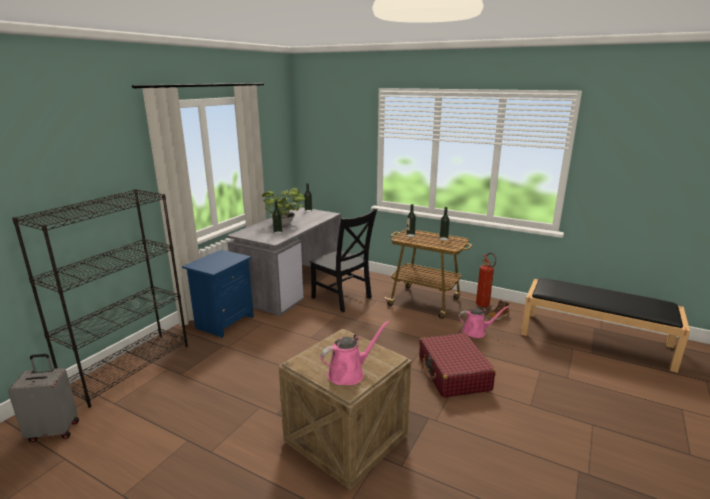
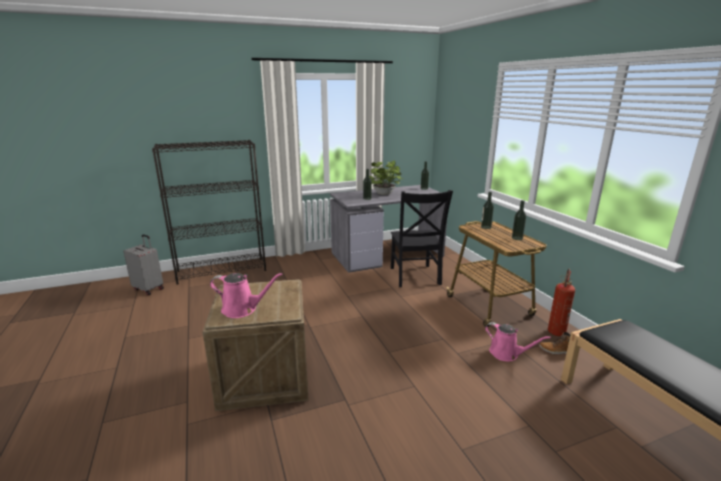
camera: 40 degrees right, 0 degrees up
blue nightstand [182,250,254,338] -> none
red suitcase [419,333,496,398] -> none

